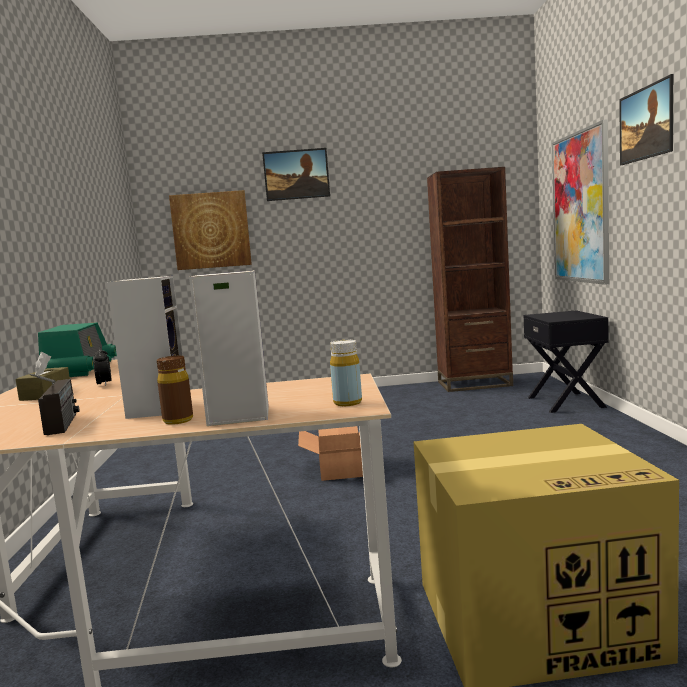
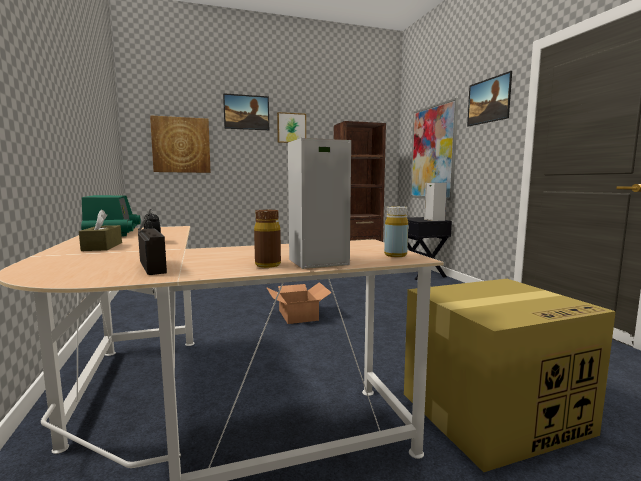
camera: 15 degrees left, 0 degrees up
speaker [107,276,183,419] -> speaker moved to [424,183,447,221]
none -> picture [277,112,306,143]

